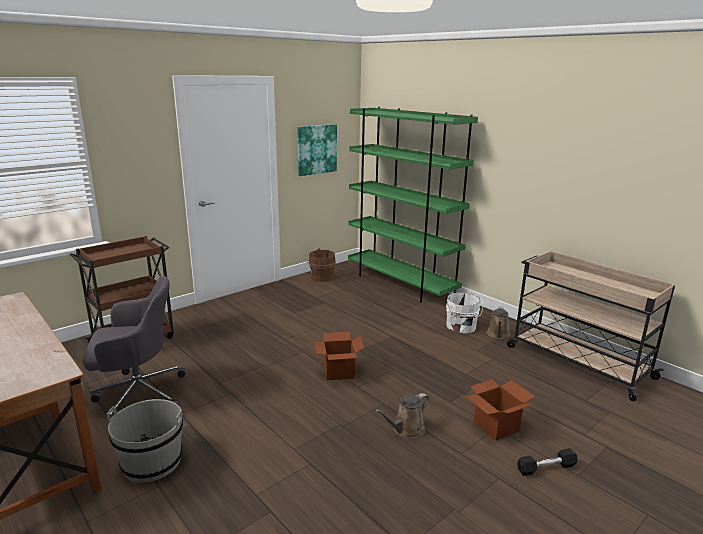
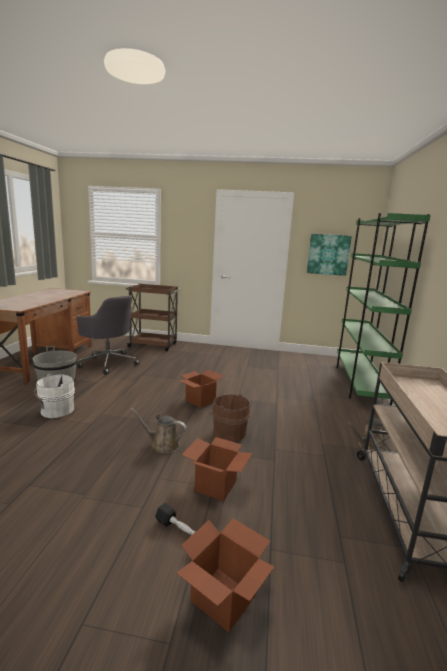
camera: 50 degrees right, 5 degrees down
brown bucket [307,248,336,282] -> brown bucket moved to [209,394,250,442]
white bucket [446,292,483,333] -> white bucket moved to [34,374,75,418]
none -> cardboard box [177,518,274,632]

